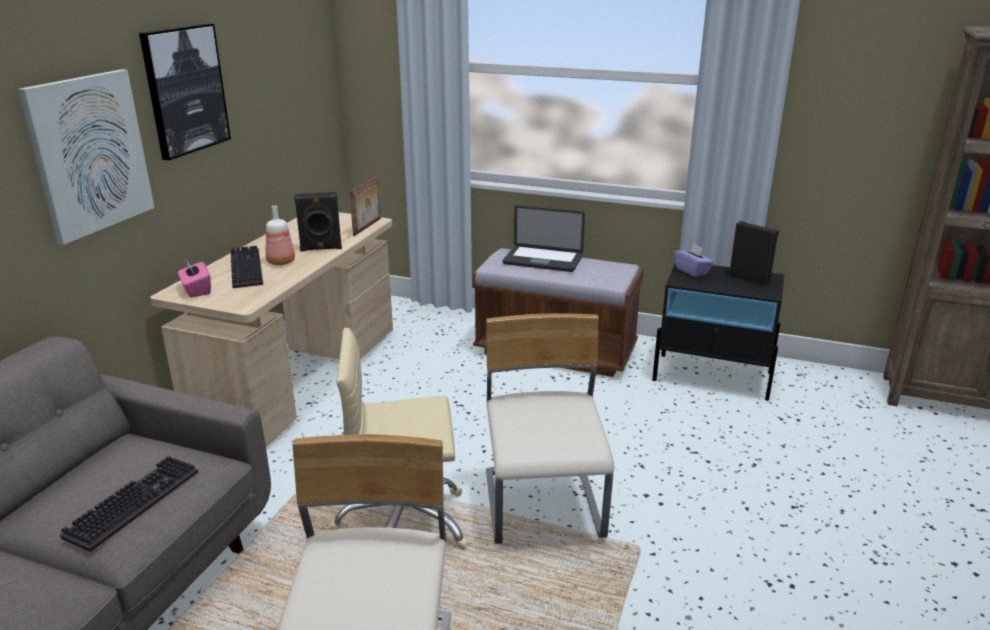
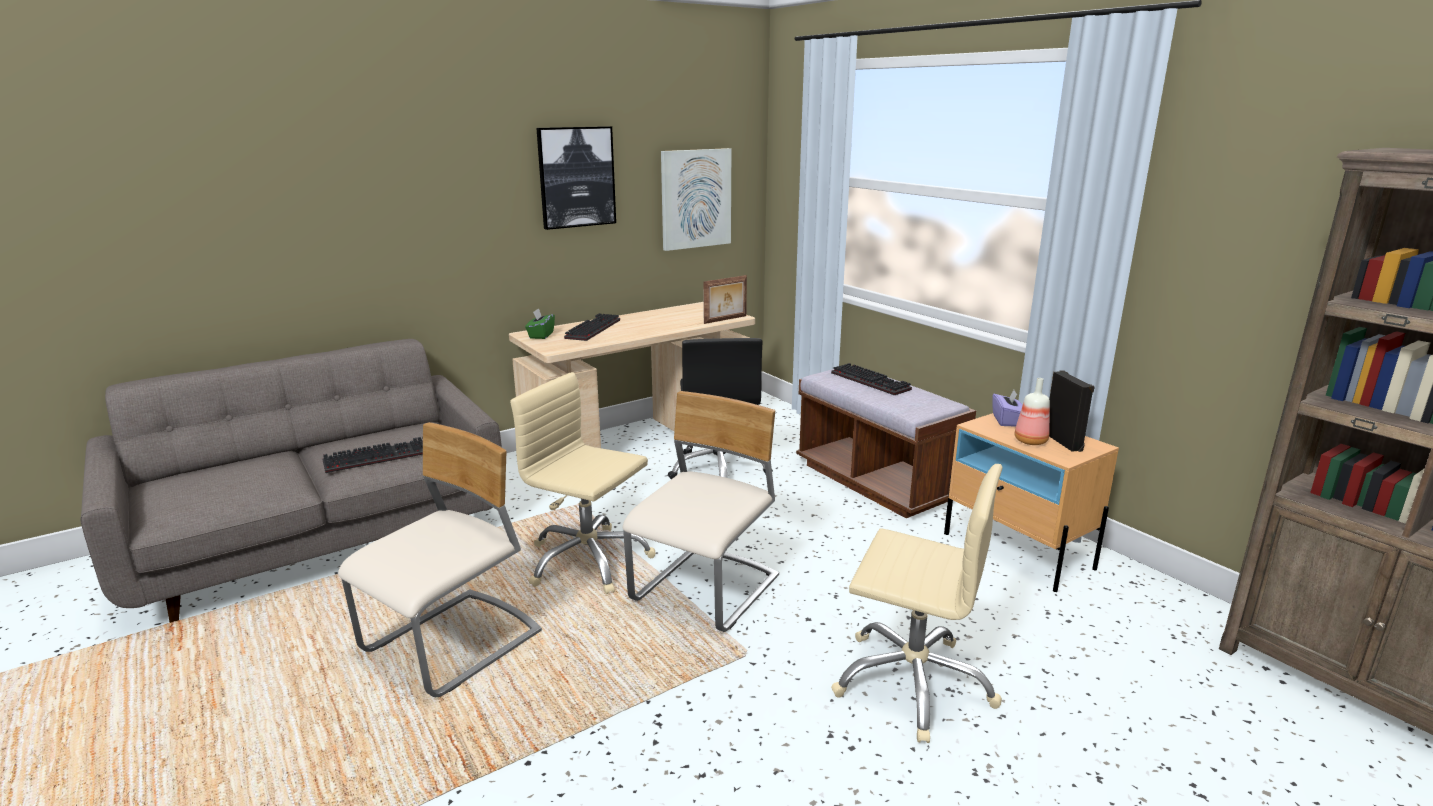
camera: 35 degrees right, 5 degrees down
picture [18,69,154,245] -> picture moved to [661,148,731,251]
pink tissue box [178,259,211,297] -> green tissue box [525,308,555,339]
bottle [265,205,295,265] -> bottle moved to [1015,378,1050,445]
black speaker [294,192,342,251] -> none
laptop [503,206,585,272] -> keyboard [831,363,912,395]
black nightstand [652,263,784,401] -> beige nightstand [944,413,1119,592]
none -> black office chair [668,338,773,479]
none -> beige office chair [831,464,1003,743]

